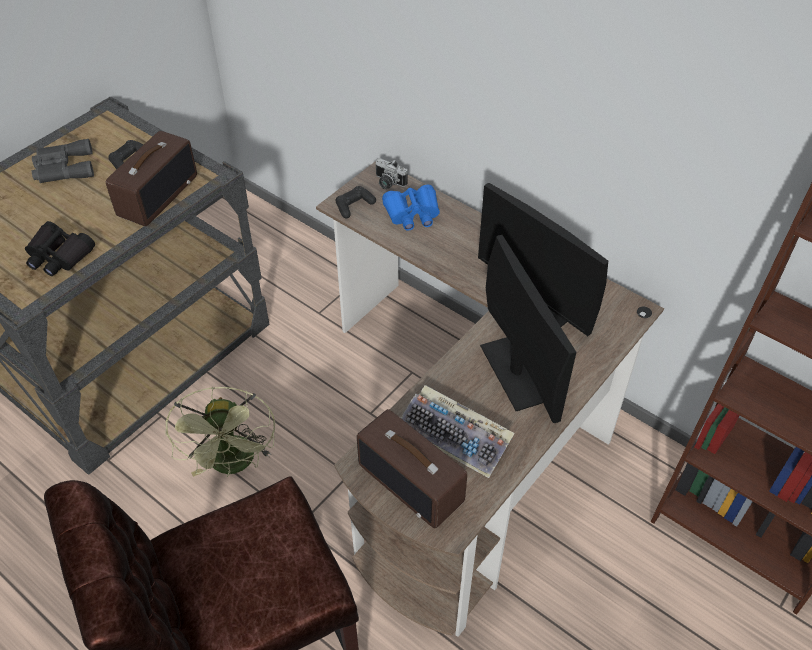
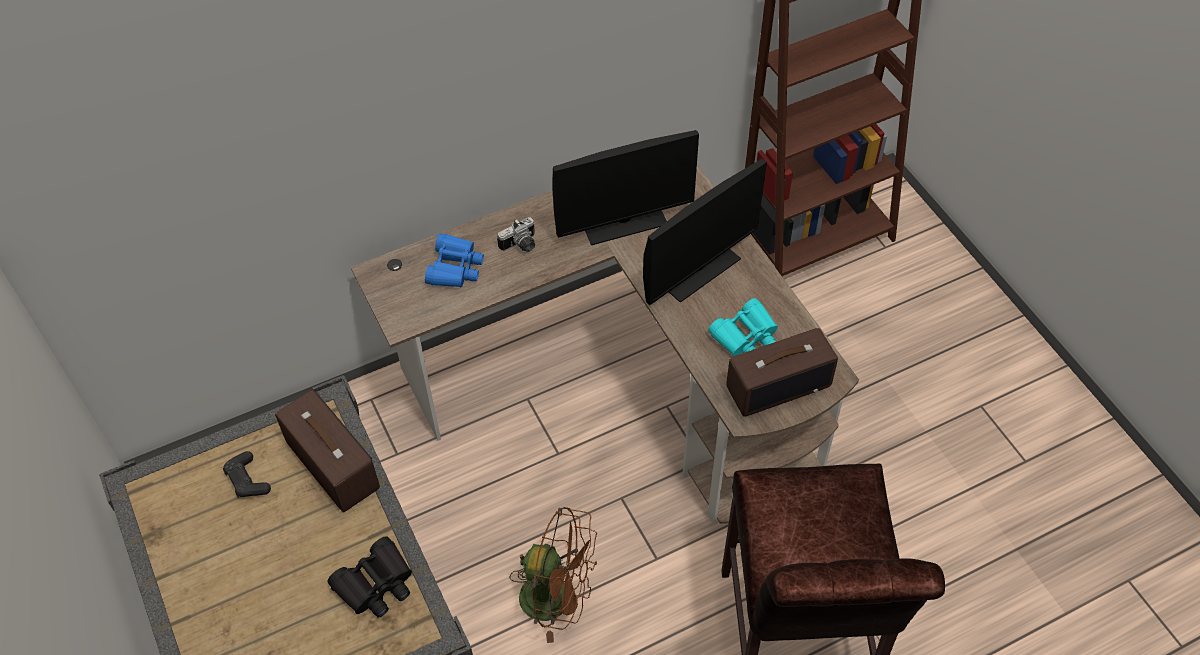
camera: 65 degrees left, 5 degrees up
grey binoculars [32,139,94,183] -> none
green fan [165,387,275,477] -> brown fan [509,507,597,643]
black game controller [335,186,376,219] -> none
camera [375,158,407,189] -> camera moved to [497,217,535,252]
keyboard [401,385,515,478] -> turquoise binoculars [708,298,778,356]
monitor [480,235,576,423] -> monitor turned 135 degrees clockwise [643,159,767,305]

